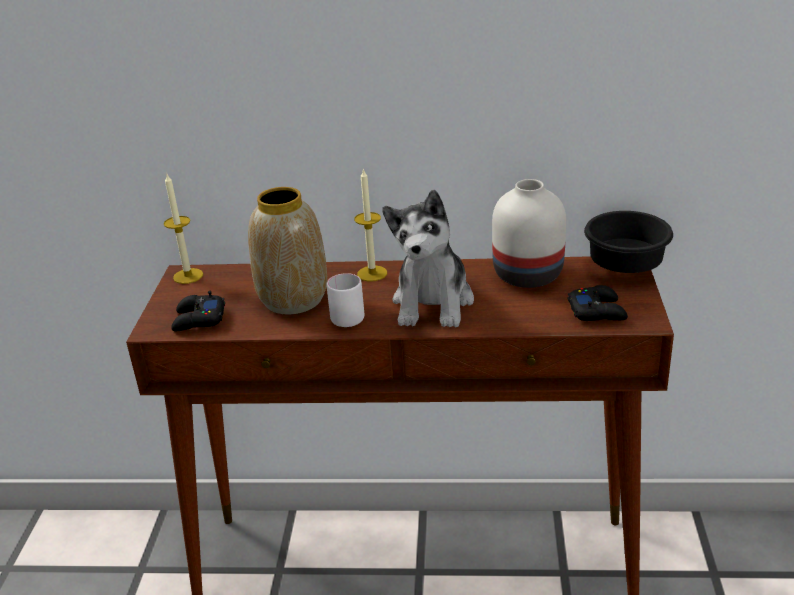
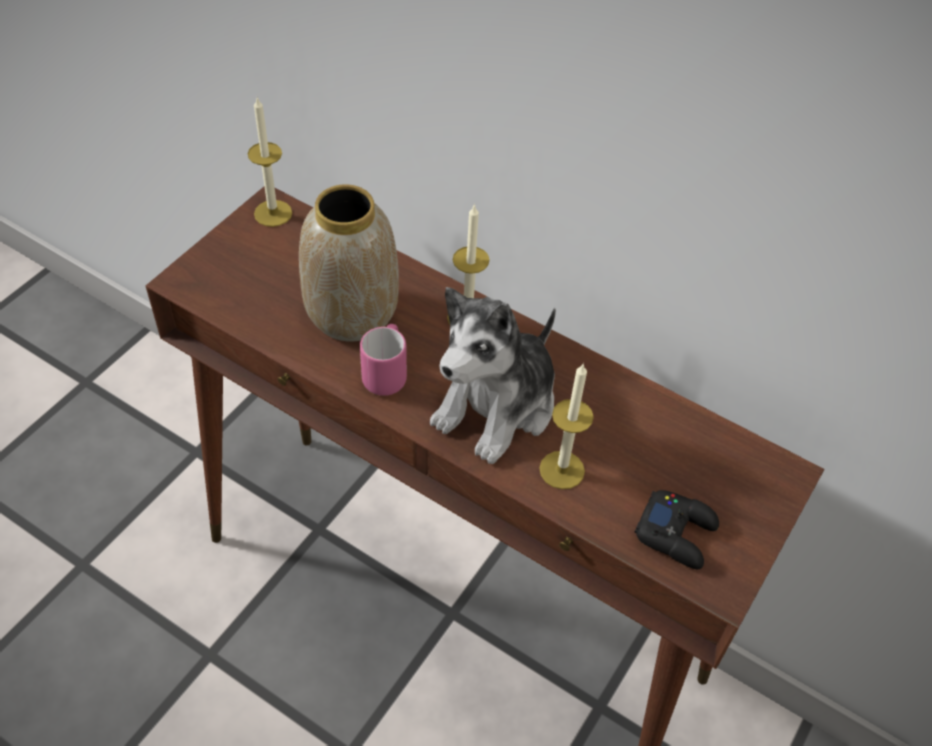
camera: 25 degrees right, 20 degrees up
black game controller [171,291,225,331] -> none
white mug [327,273,364,327] -> pink mug [360,324,407,396]
white vase [492,179,566,288] -> none
black bowl [584,211,673,273] -> none
none -> candle [539,363,594,489]

